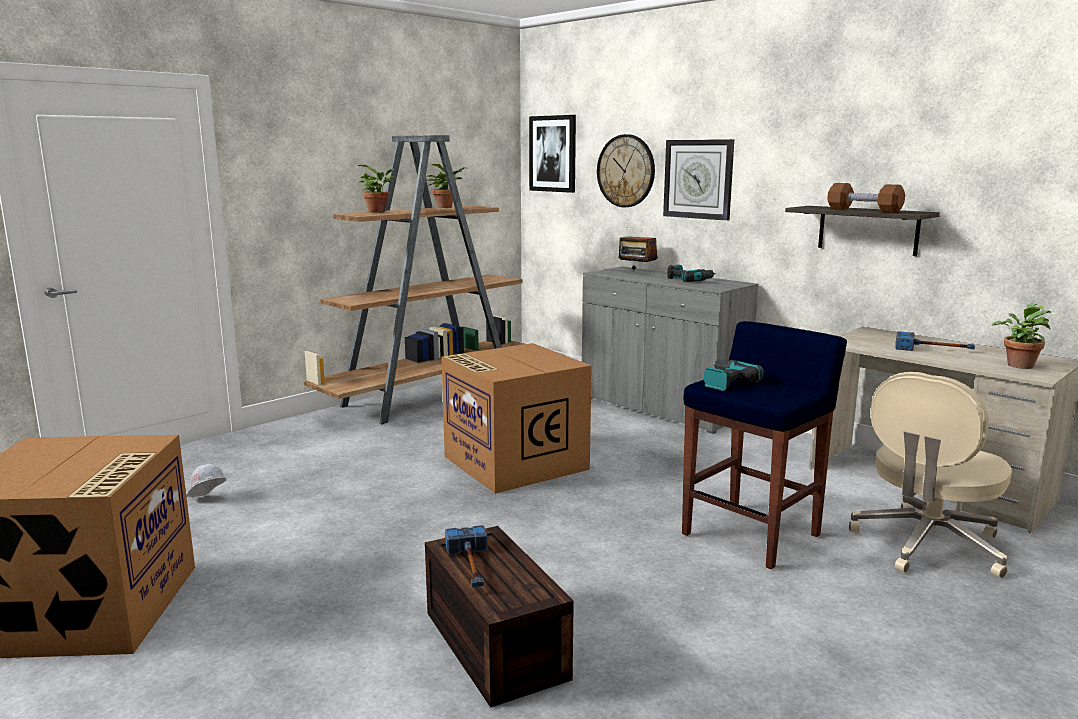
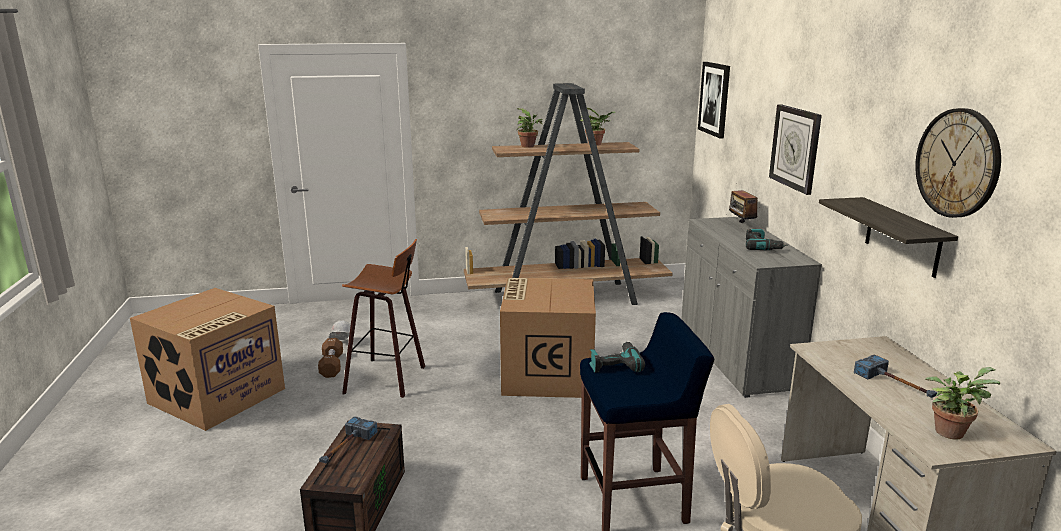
camera: 35 degrees right, 5 degrees up
wall clock [597,134,655,207] -> wall clock moved to [915,108,1001,218]
brown dumbbell [827,183,905,213] -> brown dumbbell moved to [318,338,343,378]
none -> stool [342,239,425,398]

